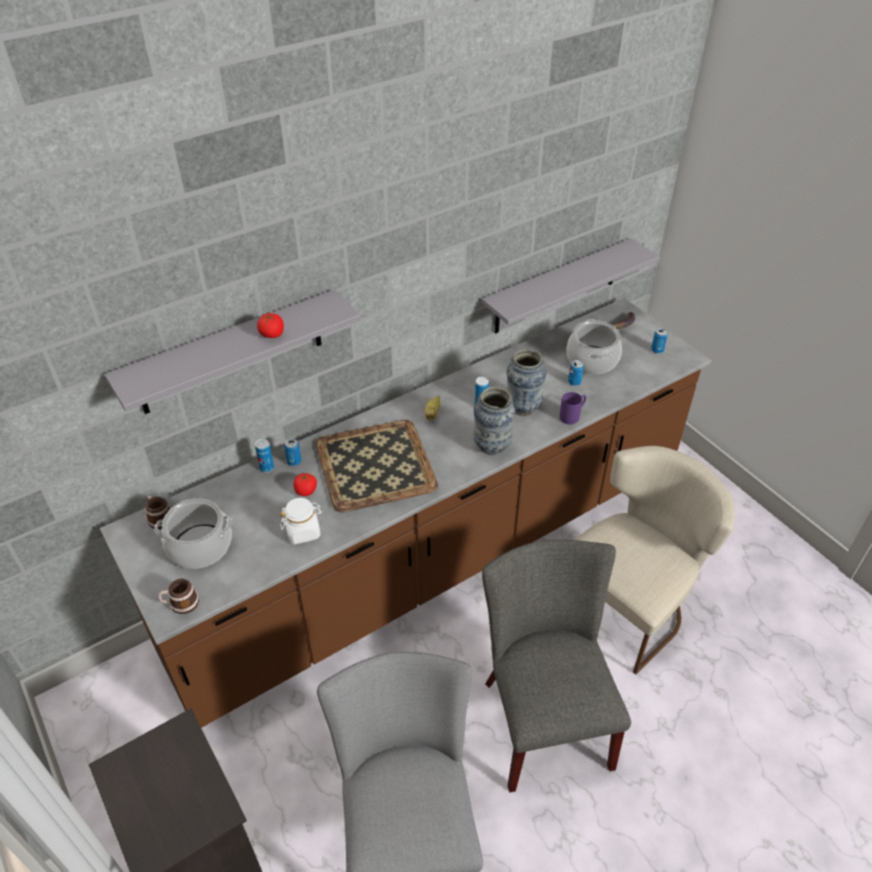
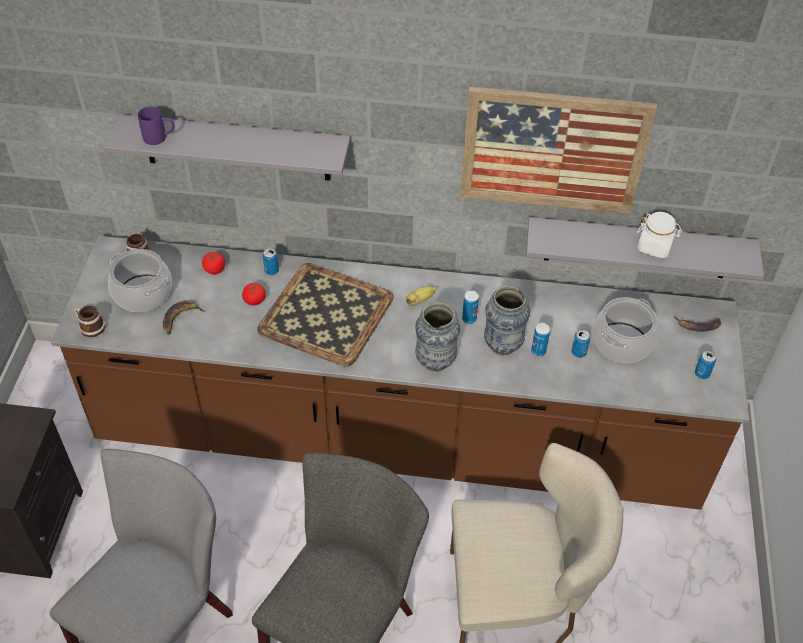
camera: 40 degrees right, 5 degrees up
can [255,439,274,473] -> can moved to [531,323,550,357]
tomato [257,313,284,338] -> tomato moved to [202,252,225,275]
white jar [280,498,322,544] -> white jar moved to [637,212,682,258]
purple mug [560,392,586,425] -> purple mug moved to [138,106,175,145]
none -> banana [163,300,205,334]
none -> picture [460,87,657,214]

